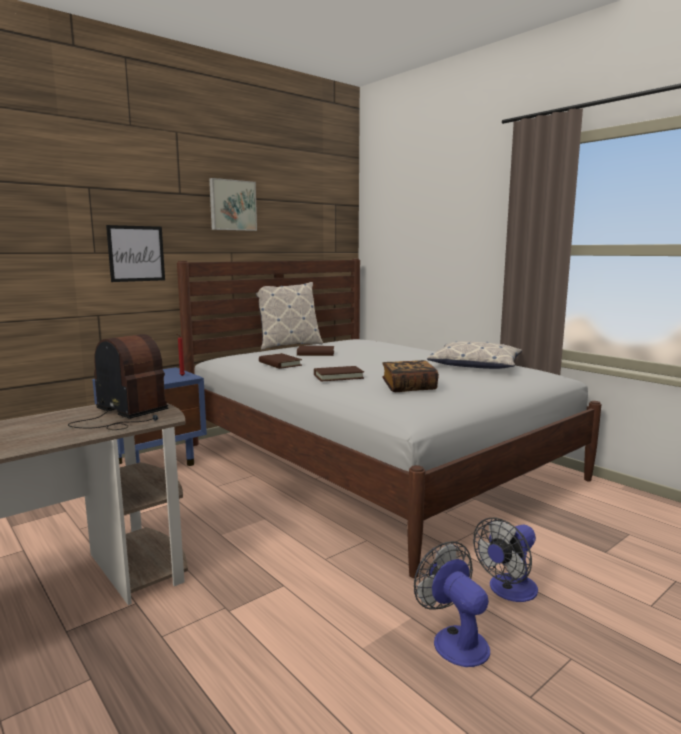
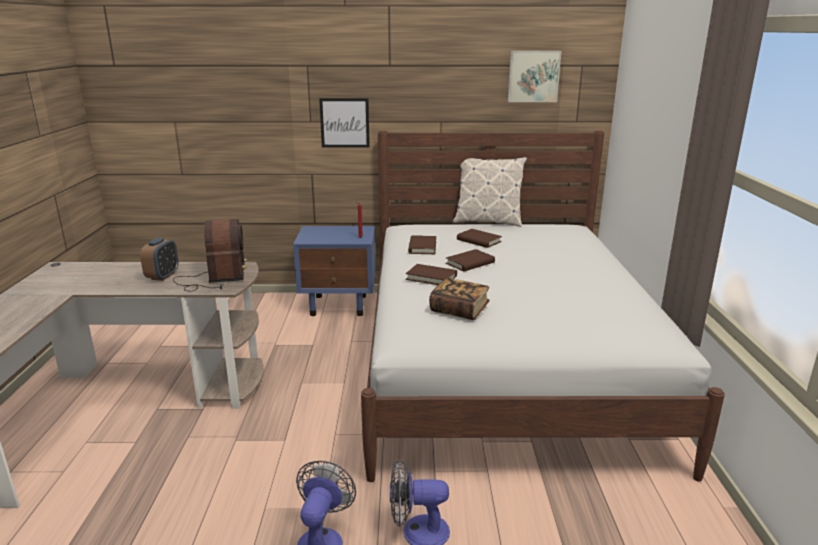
camera: 40 degrees right, 10 degrees up
picture [209,178,257,231] -> picture moved to [508,51,561,102]
pillow [427,341,522,369] -> none
none -> alarm clock [140,238,179,281]
none -> brown book [446,249,495,272]

